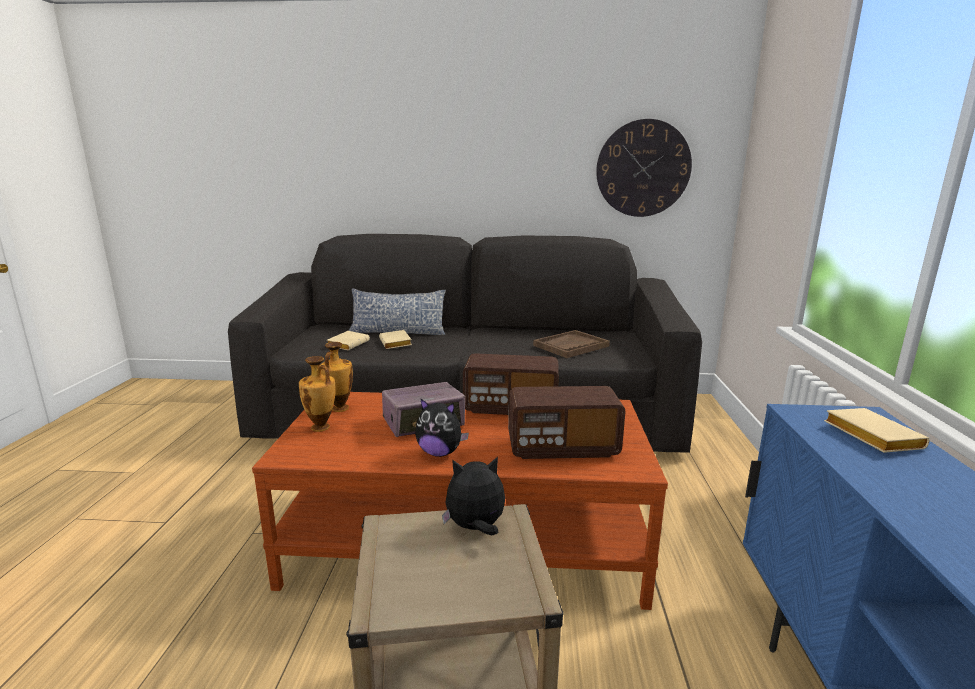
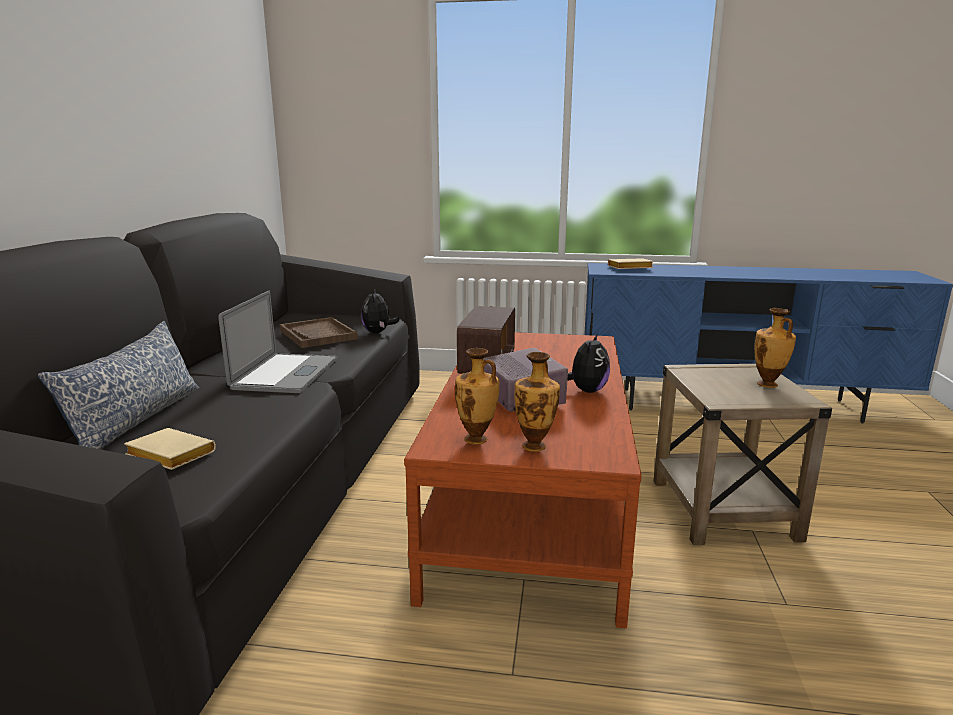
camera: 85 degrees left, 0 degrees up
beige book [379,330,412,349] -> none
plush toy [442,456,505,535] -> plush toy moved to [361,288,399,333]
radio [508,386,626,459] -> none
wall clock [596,119,692,217] -> none
none -> laptop [218,291,338,393]
none -> vase [754,308,796,388]

